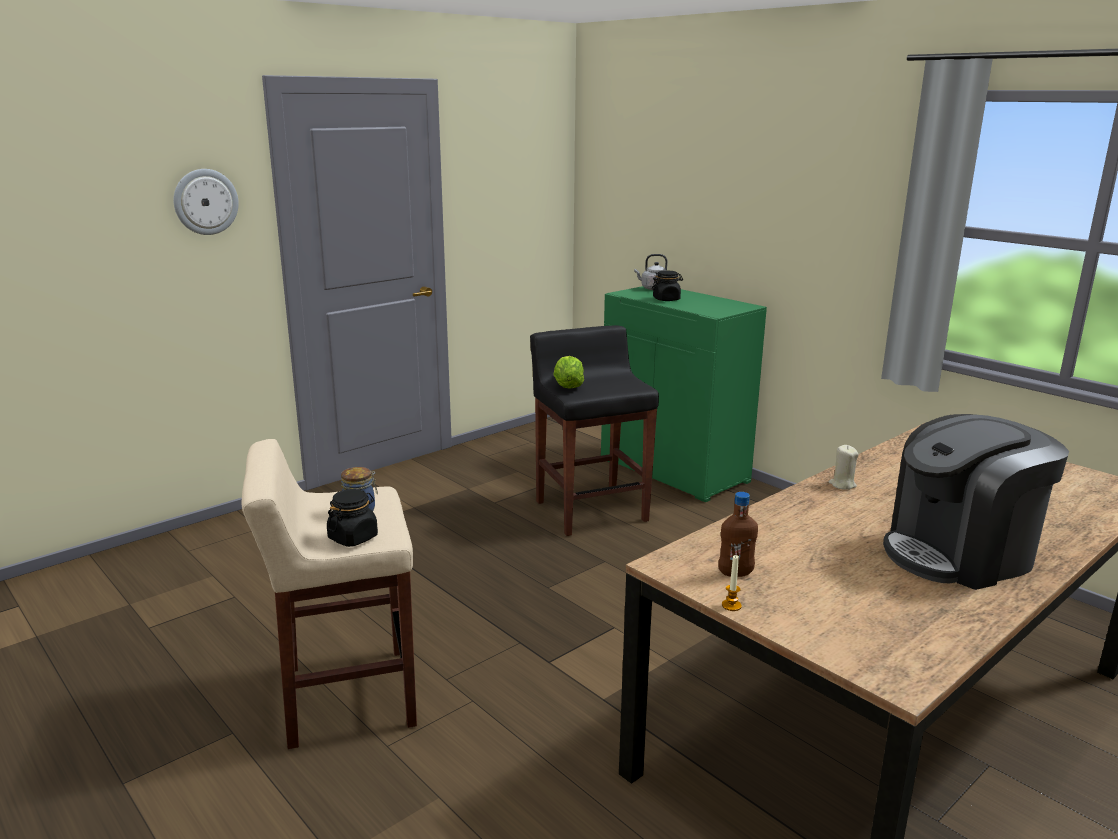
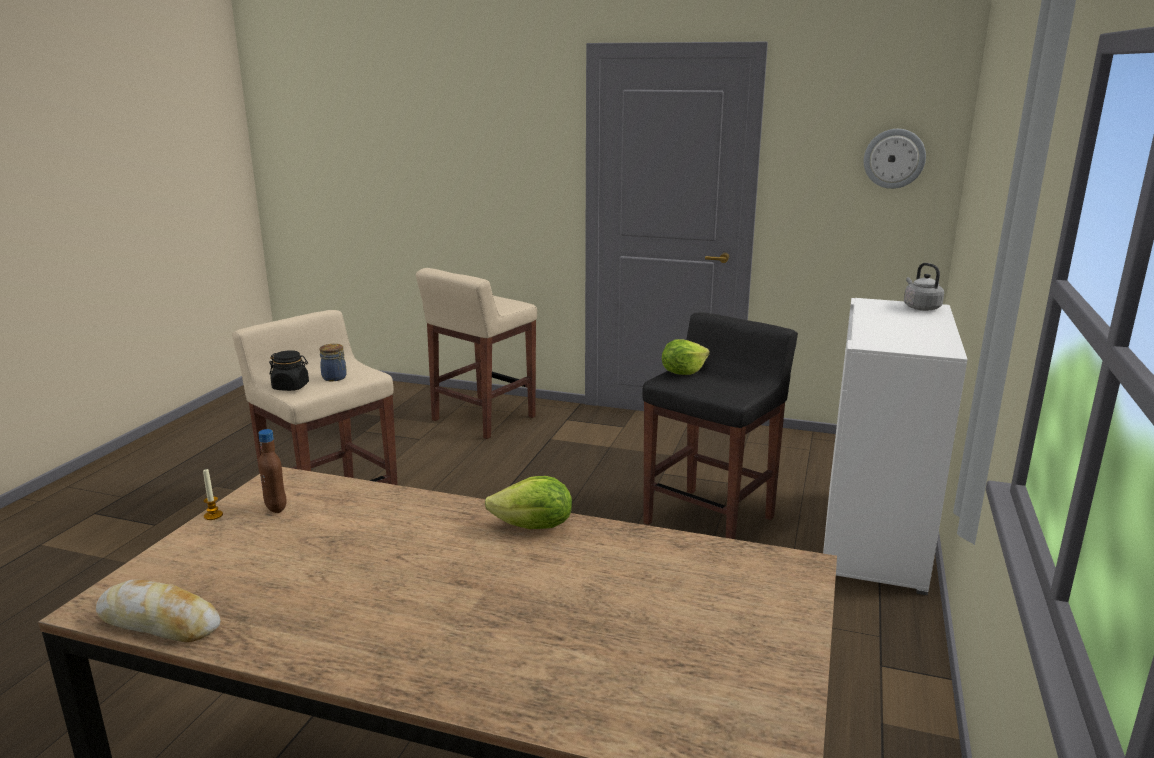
camera: 60 degrees right, 0 degrees up
wall clock [173,169,239,235] -> wall clock moved to [864,129,926,189]
green cabinet [601,286,767,502] -> white cabinet [823,298,968,595]
black jar [652,271,683,301] -> none
beige candle [828,445,859,490] -> lettuce [485,476,572,529]
coffee machine [883,414,1069,590] -> none
none -> bread [96,579,221,642]
none -> beige stool [416,268,537,439]

